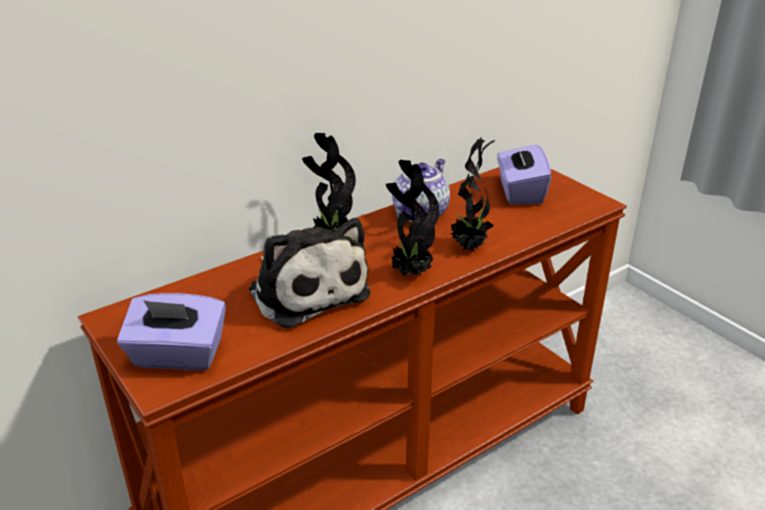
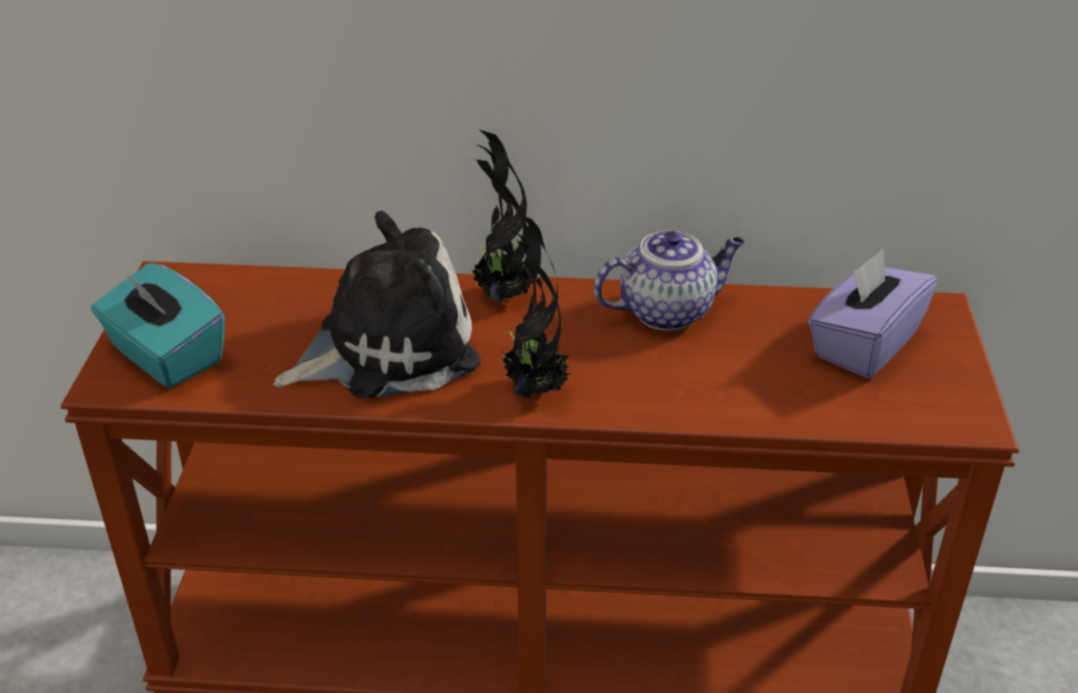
camera: 40 degrees right, 5 degrees up
purple tissue box [117,293,226,370] -> turquoise tissue box [91,263,225,388]
plush toy [249,218,371,329] -> plush toy turned 120 degrees counterclockwise [273,211,481,398]
potted plant [451,138,495,251] -> none

